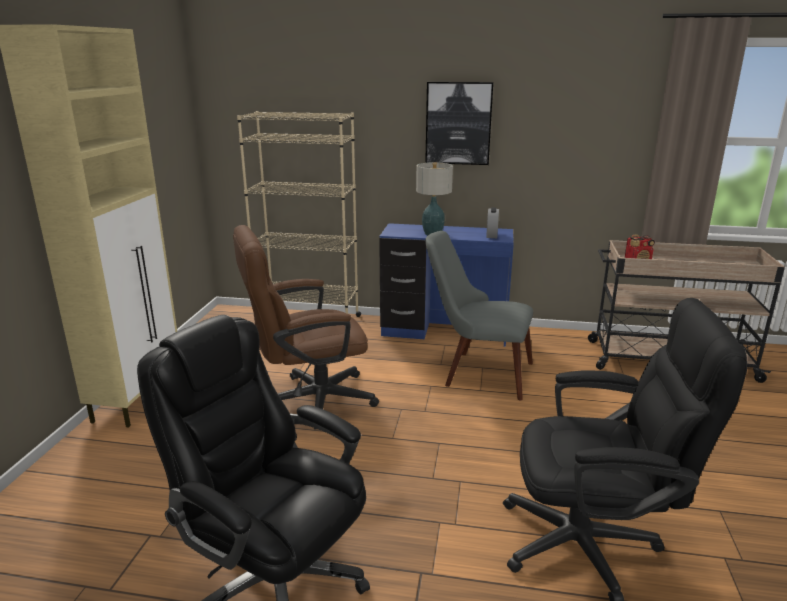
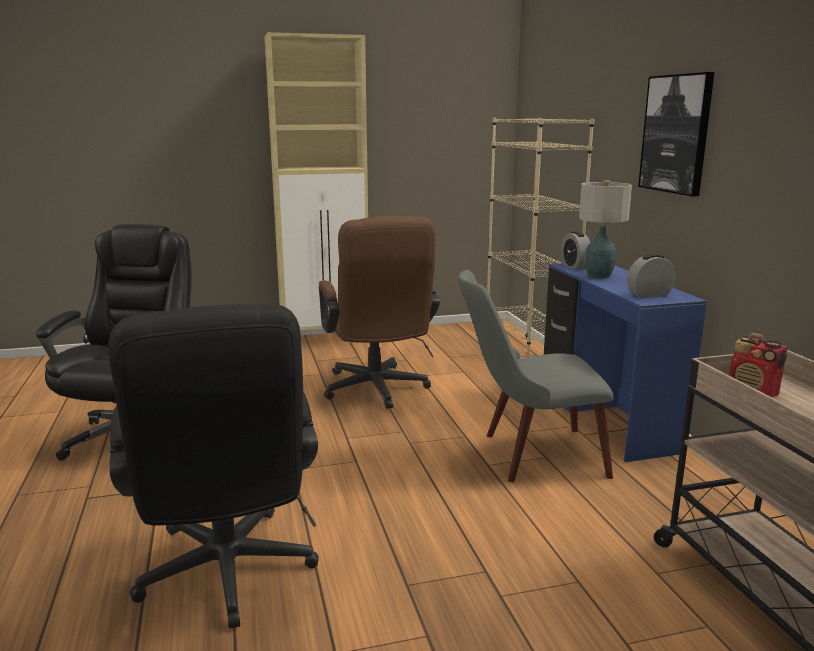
camera: 65 degrees right, 5 degrees down
brown office chair [233,225,379,429] -> brown office chair turned 150 degrees counterclockwise [319,216,440,409]
grey chair [425,231,533,401] -> grey chair turned 90 degrees counterclockwise [458,270,613,482]
none -> alarm clock [561,231,590,269]

